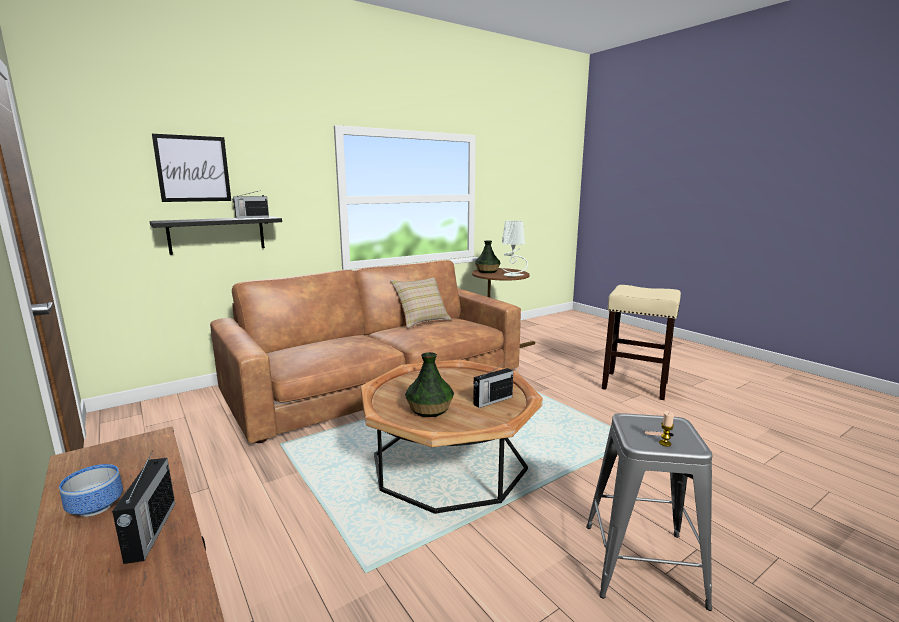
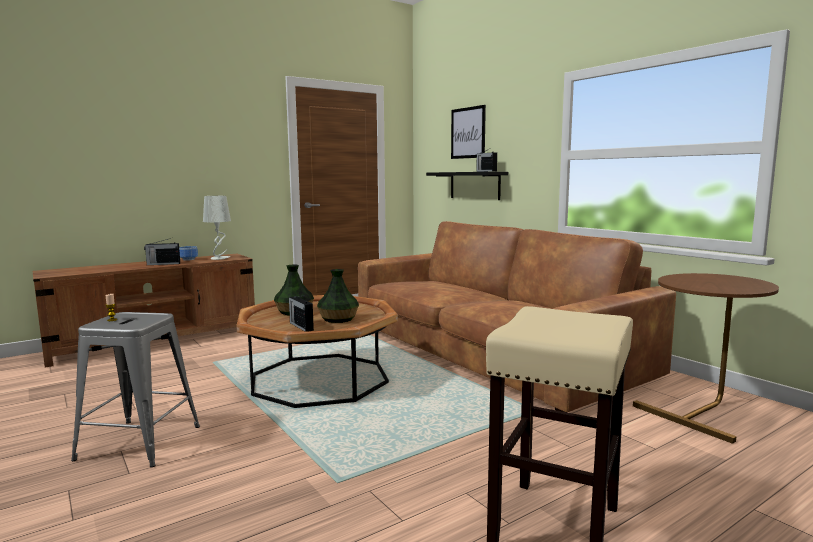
camera: 90 degrees right, 5 degrees down
beige pillow [390,277,452,328] -> none
vase [475,241,500,273] -> vase moved to [317,269,359,323]
white table lamp [502,221,528,277] -> white table lamp moved to [203,196,231,260]

